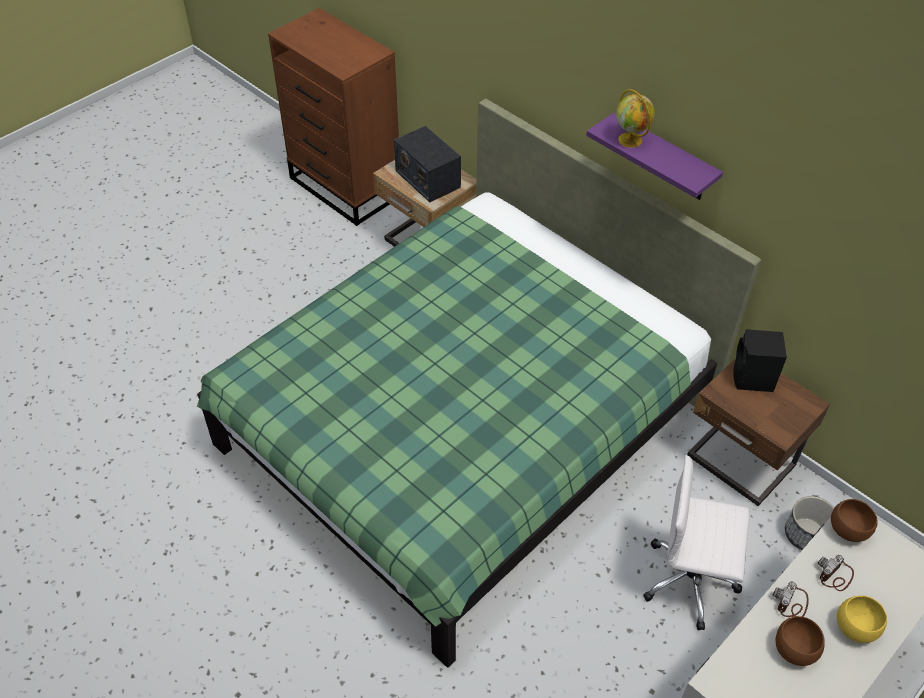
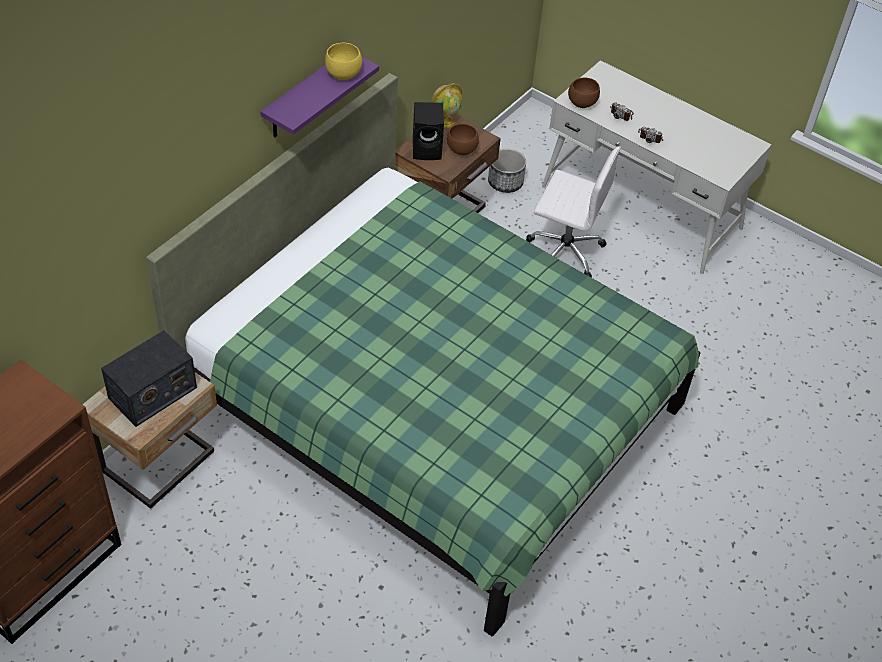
camera: 100 degrees left, 0 degrees up
globe [616,89,655,148] -> globe moved to [432,83,462,128]
white office chair [643,455,749,631] -> white office chair turned 75 degrees counterclockwise [526,146,621,278]
brown bowl [775,616,825,666] -> brown bowl moved to [447,124,479,155]
yellow bowl [837,596,887,643] -> yellow bowl moved to [325,43,362,80]

